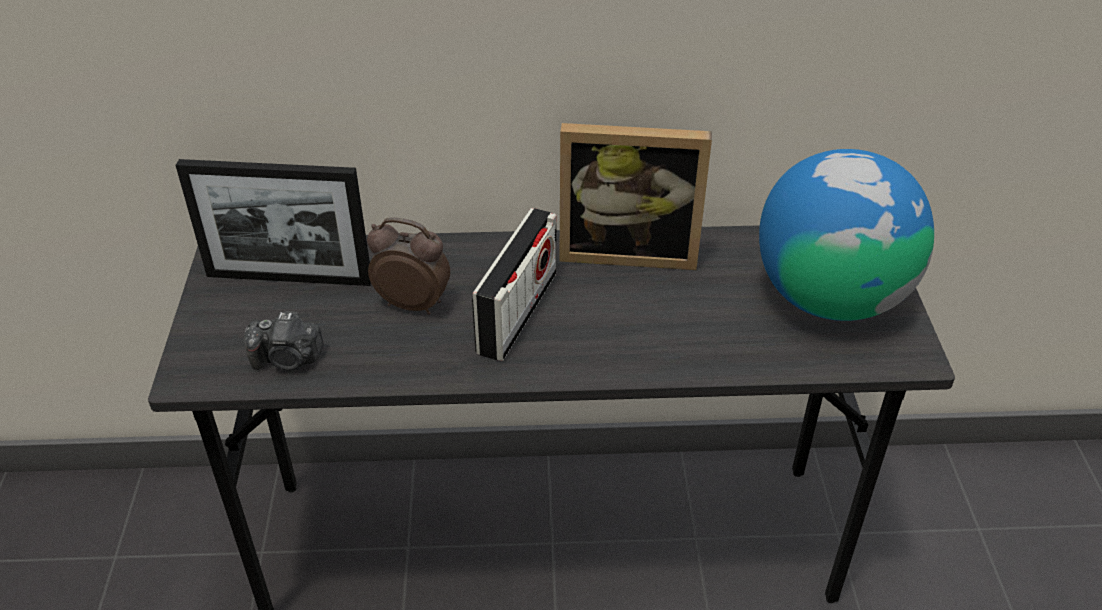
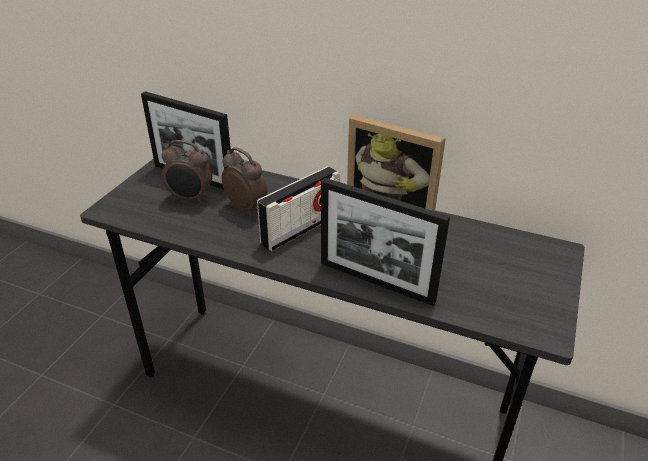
camera: 25 degrees right, 5 degrees down
camera [244,311,324,370] -> none
globe [759,149,934,321] -> none
none -> alarm clock [162,140,212,203]
none -> picture frame [321,178,450,306]

